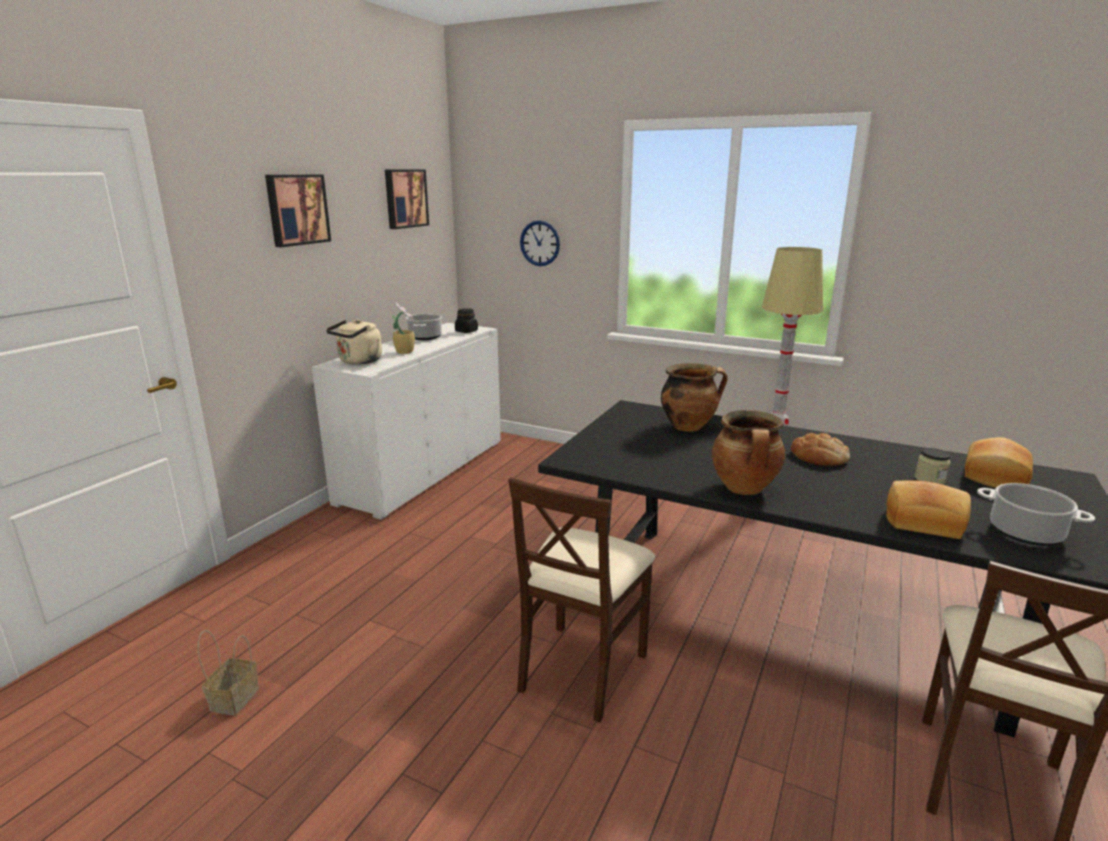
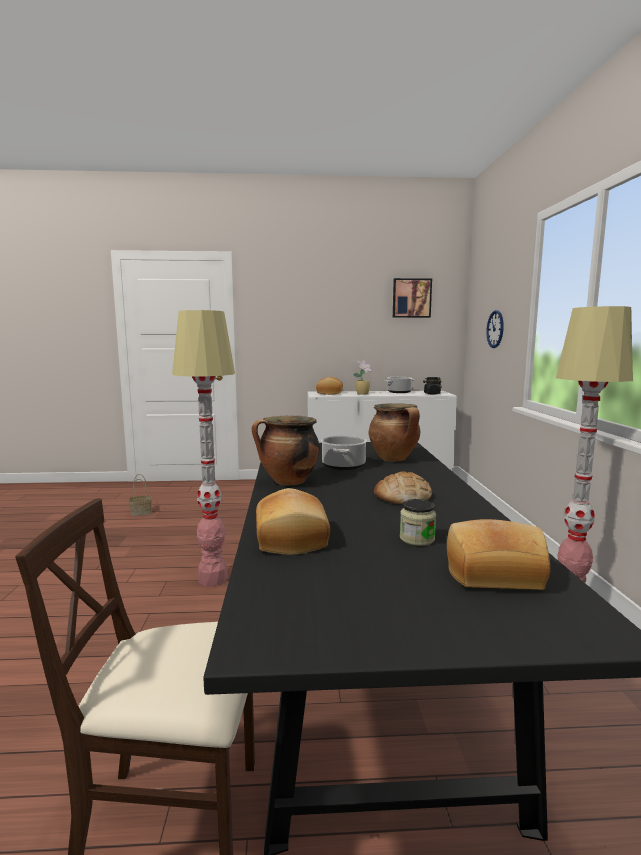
camera: 60 degrees right, 10 degrees down
picture [265,174,331,247] -> none
beige kettle [326,320,382,365] -> bread [316,377,343,395]
beige chair [508,477,655,723] -> floor lamp [172,310,235,587]
cooking pot [977,483,1095,546] -> cooking pot moved to [321,435,367,470]

